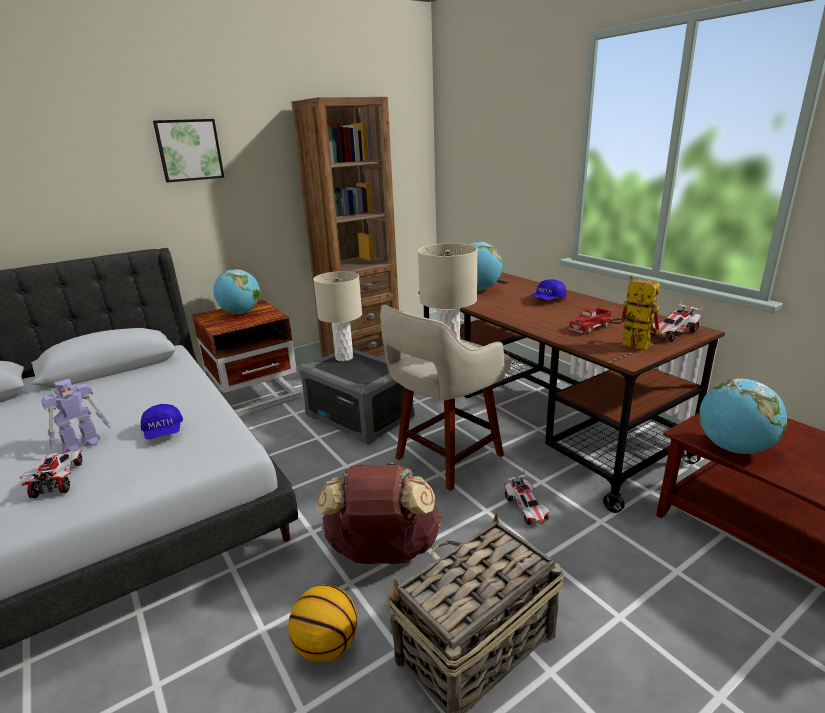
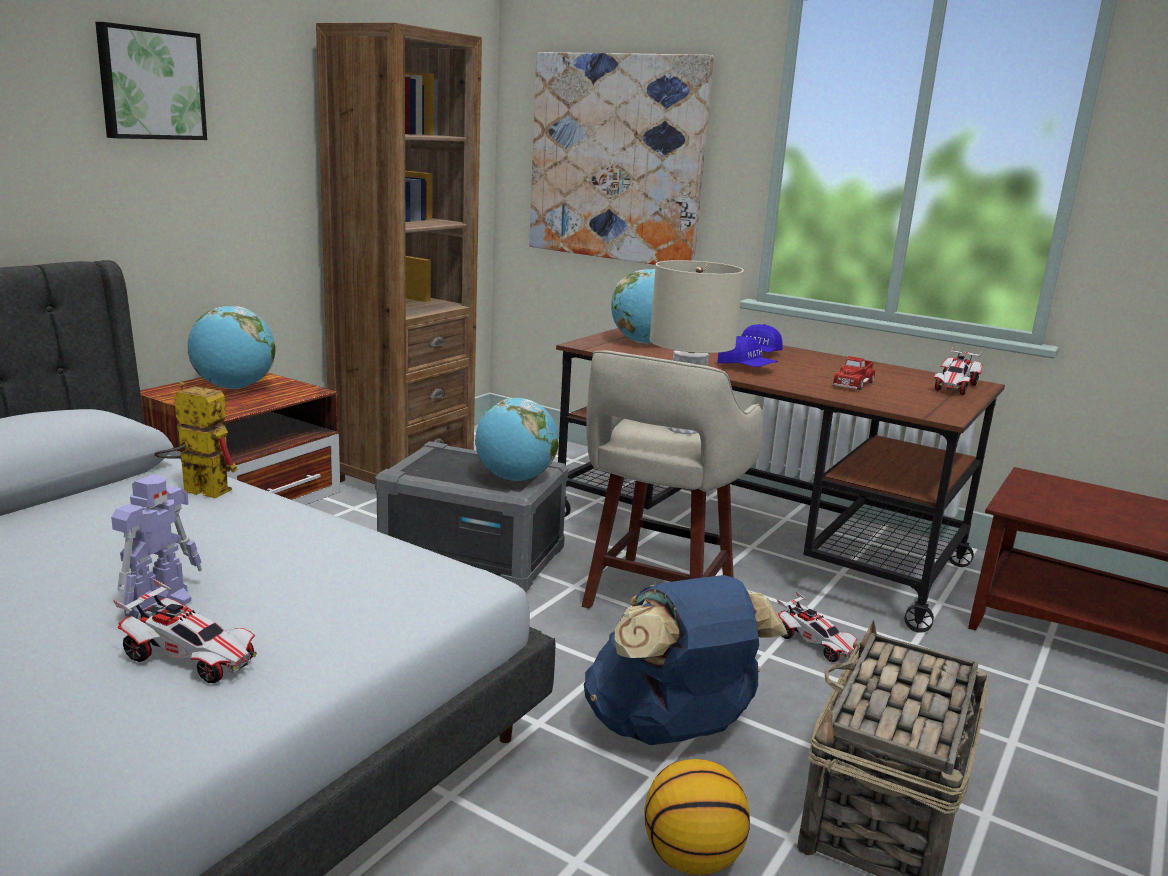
camera: 25 degrees left, 5 degrees down
toy car [19,450,82,498] -> toy car turned 150 degrees clockwise [113,579,257,683]
blue cap [141,404,183,439] -> blue cap moved to [717,336,778,367]
beige table lamp [313,271,362,361] -> none
brown backpack [317,463,442,564] -> blue backpack [584,575,788,745]
toy robot [609,276,661,350] -> toy robot moved to [154,382,238,499]
globe [699,378,787,454] -> globe moved to [475,398,558,481]
none -> picture [529,52,714,265]

